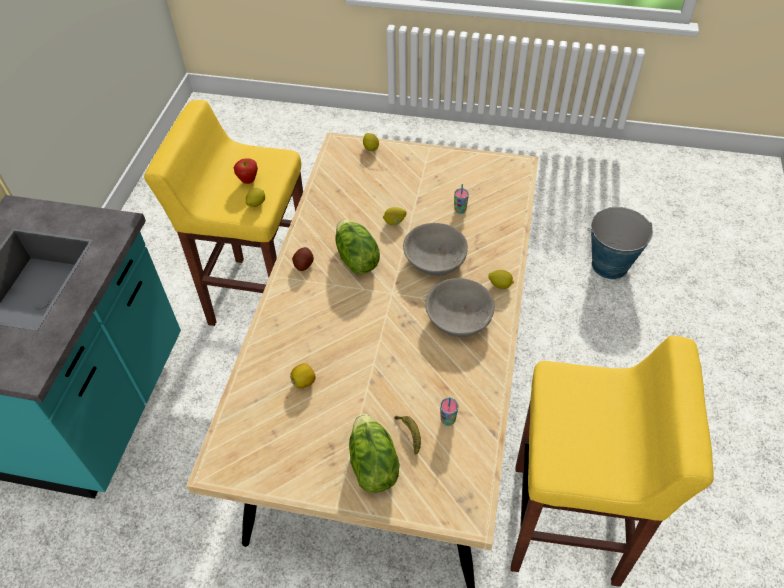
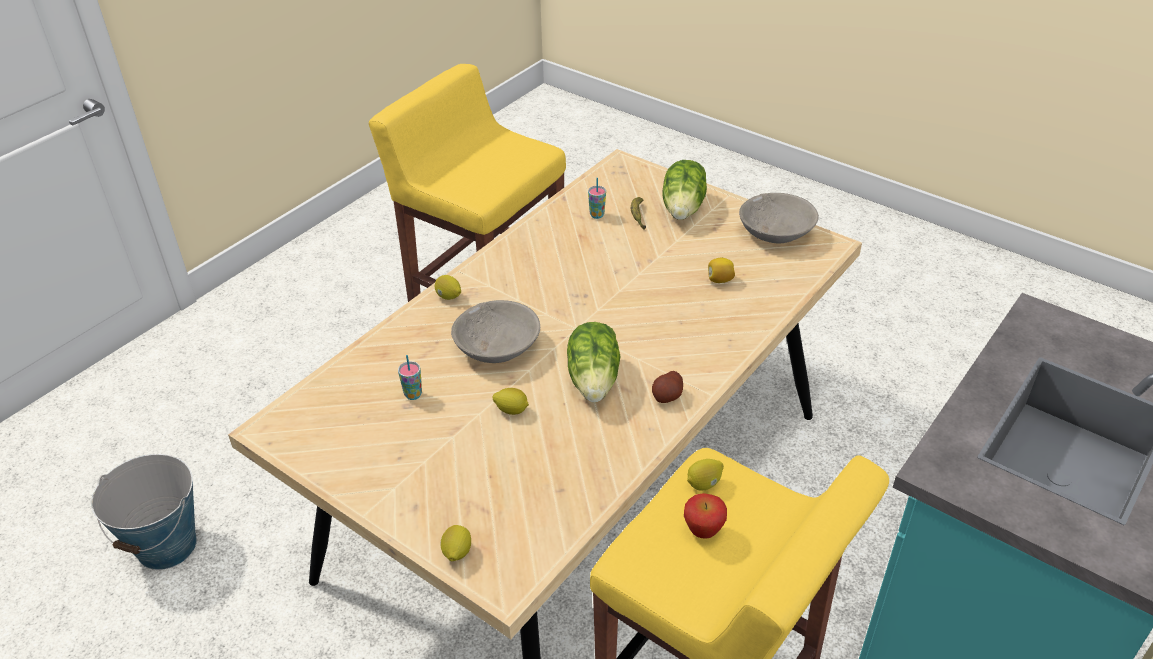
camera: 155 degrees left, 10 degrees down
grey bowl [425,278,495,337] -> grey bowl moved to [739,193,819,243]

